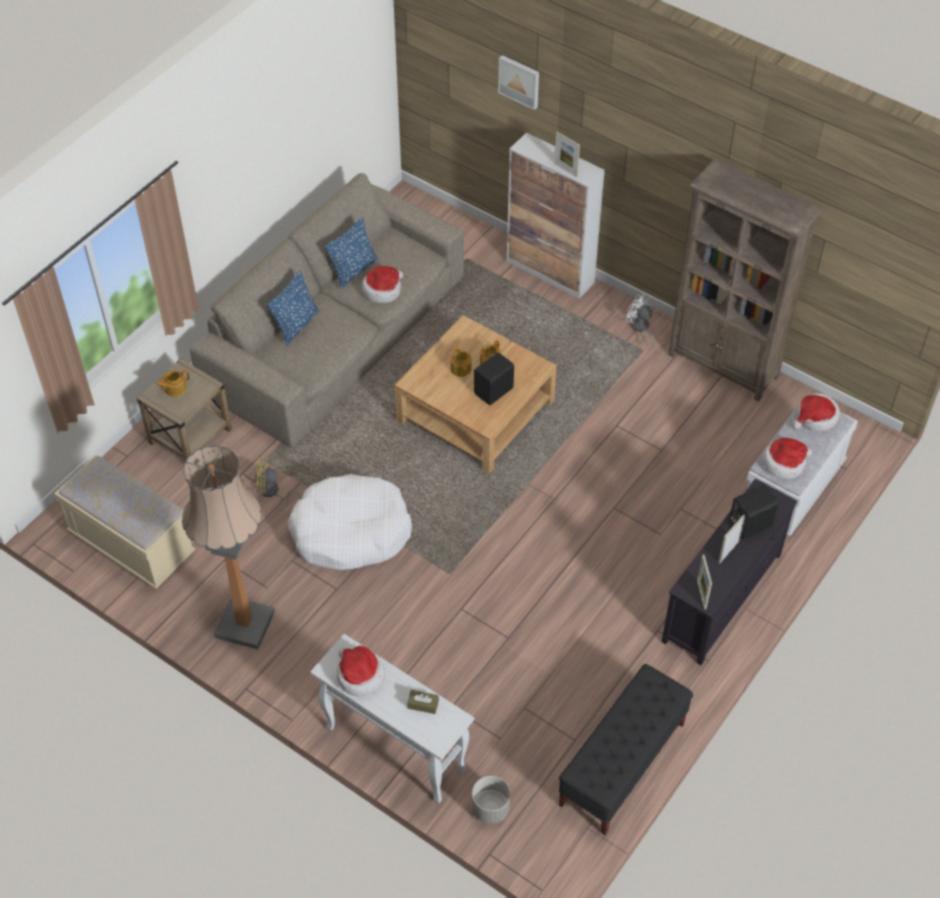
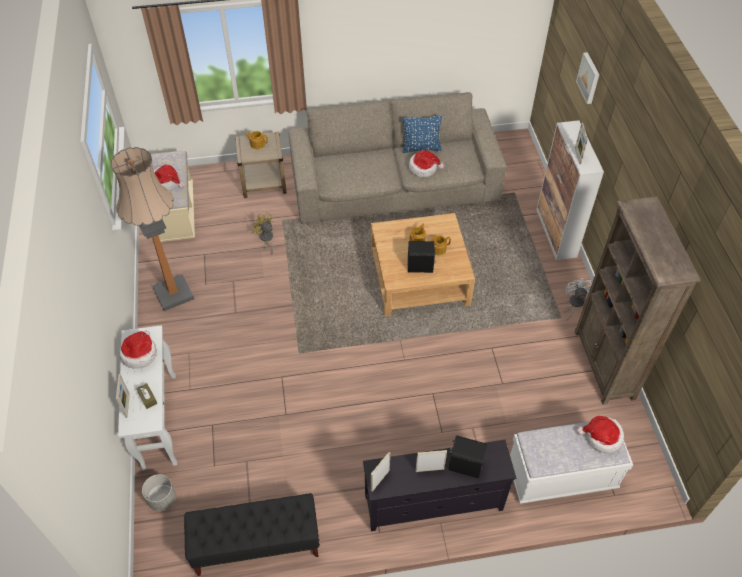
camera: 45 degrees right, 0 degrees up
blue pillow [267,271,319,346] -> none
white dog bed [288,474,412,570] -> none
hat [762,438,812,479] -> hat moved to [154,165,185,191]
none -> picture frame [116,374,130,418]

